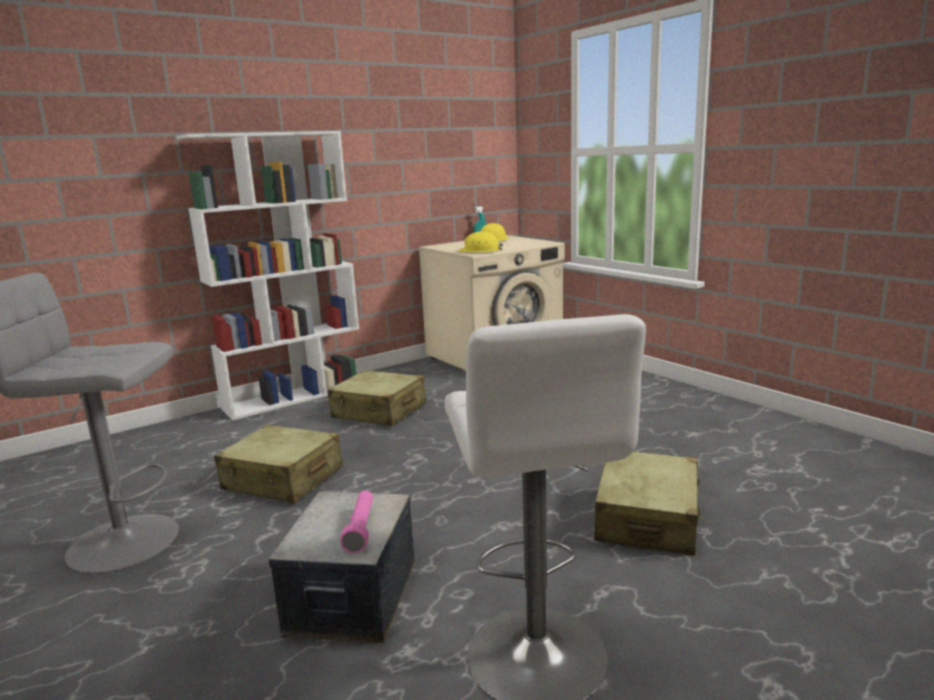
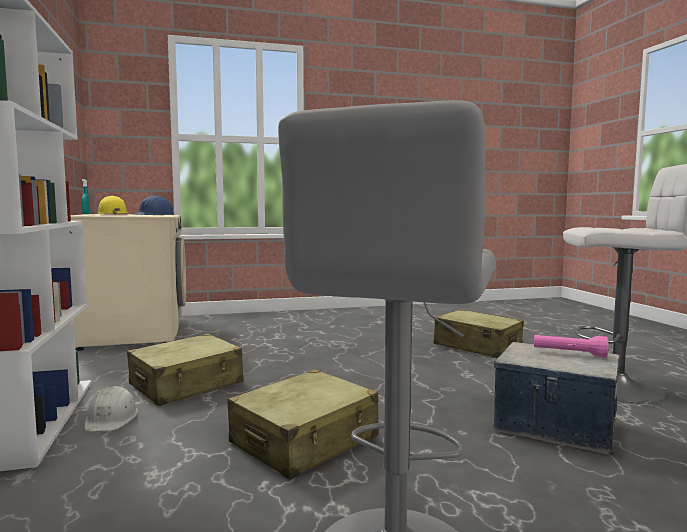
camera: 70 degrees left, 10 degrees down
yellow hard hat [458,231,503,253] -> blue hard hat [132,196,175,215]
none -> white hard hat [84,386,138,432]

